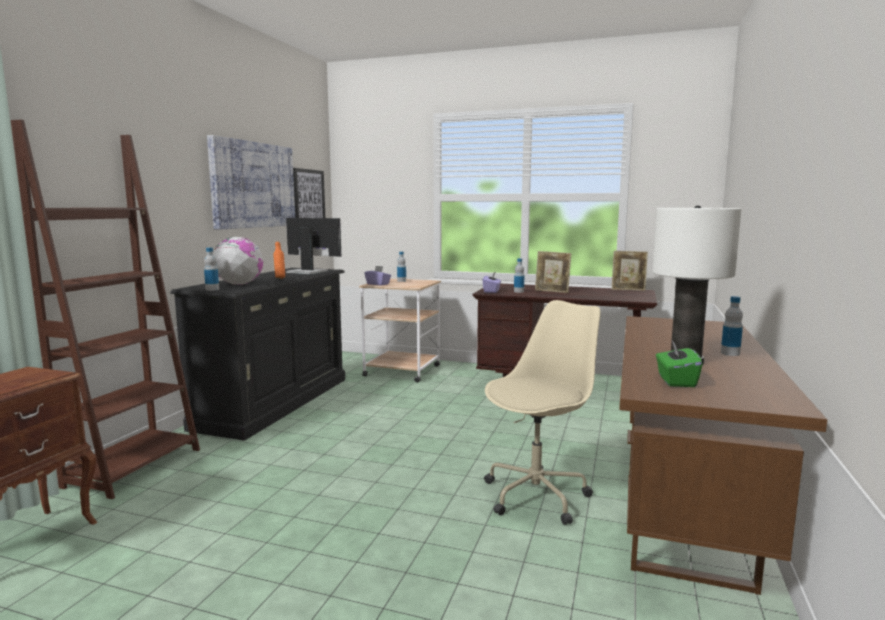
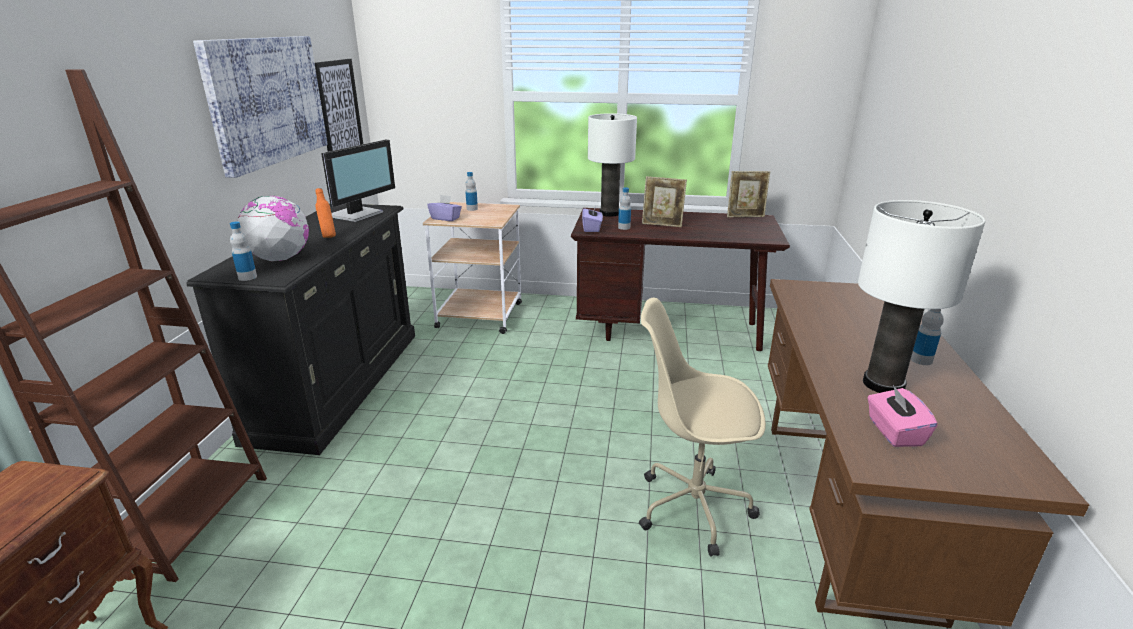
camera: 10 degrees left, 15 degrees up
monitor [286,218,341,274] -> monitor turned 105 degrees clockwise [321,139,395,222]
beige office chair [484,300,601,525] -> beige office chair turned 120 degrees counterclockwise [639,298,766,556]
green tissue box [656,341,702,387] -> pink tissue box [867,385,938,447]
none -> white table lamp [588,113,637,217]

